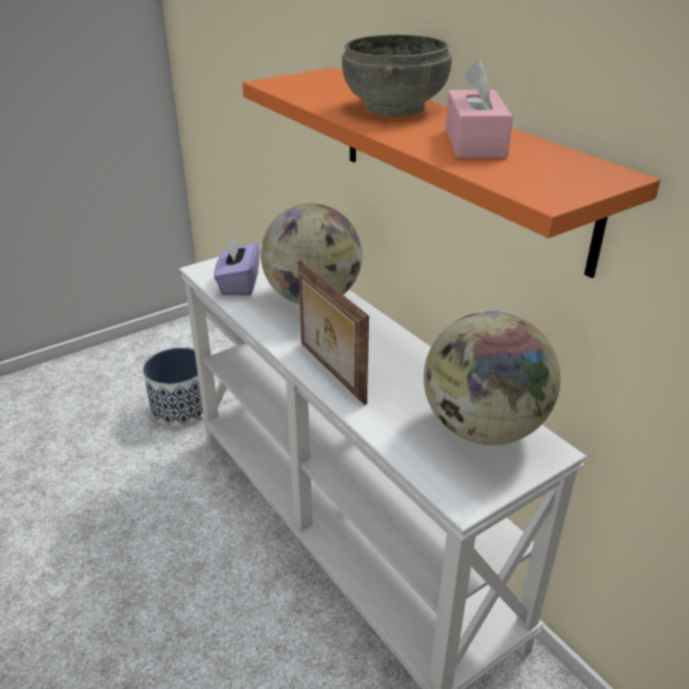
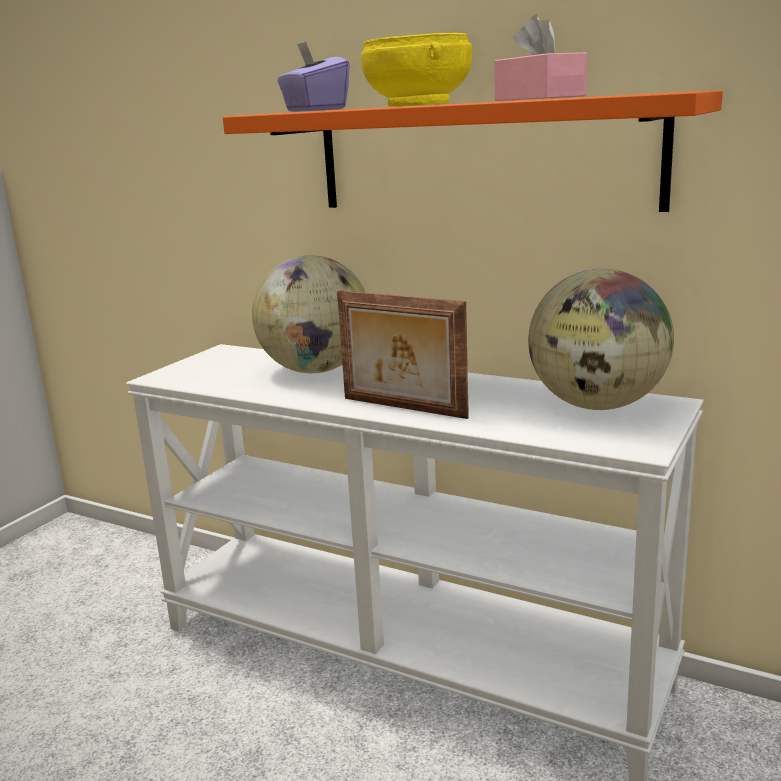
camera: 25 degrees left, 15 degrees down
planter [143,348,203,427] -> none
purple tissue box [214,236,260,295] -> purple tissue box moved to [277,41,350,112]
grey bowl [342,35,452,116] -> yellow bowl [361,33,472,106]

